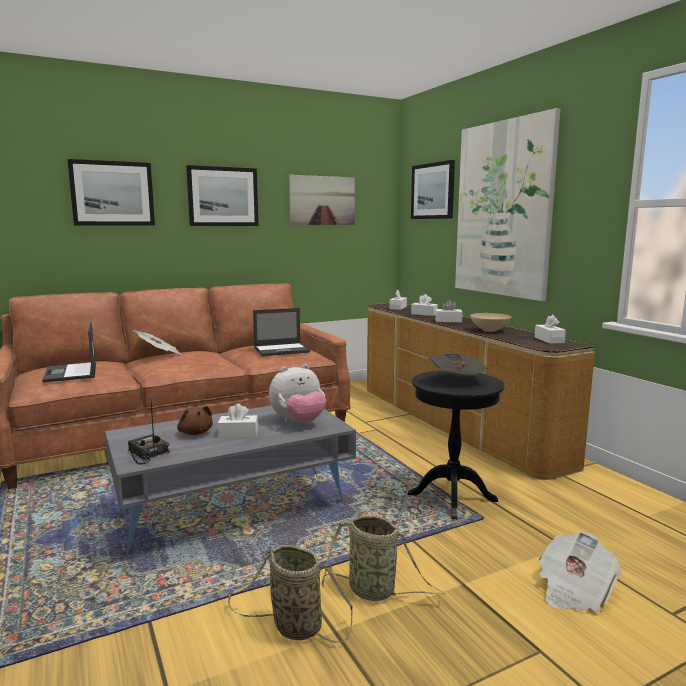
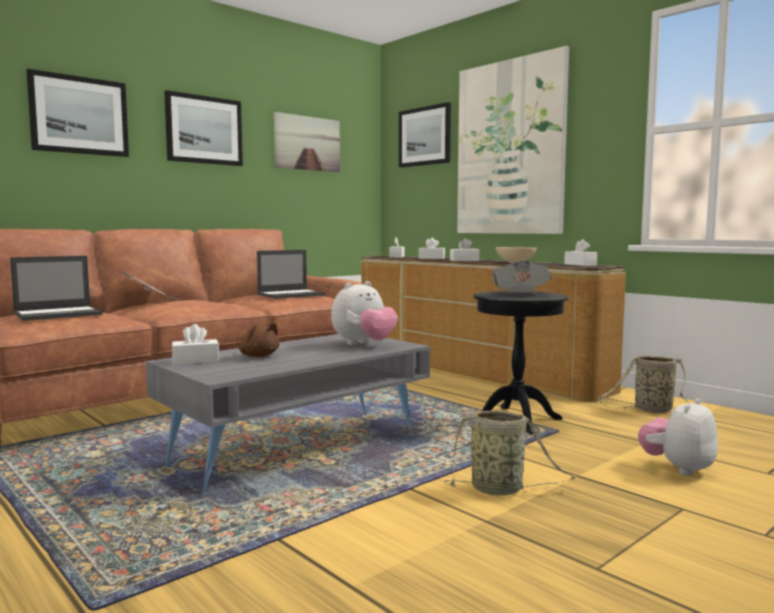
camera: 15 degrees left, 5 degrees down
laptop [42,322,96,382] -> laptop turned 90 degrees counterclockwise [10,256,103,321]
radio [128,401,170,465] -> none
white tissue box [218,403,258,438] -> white tissue box moved to [172,324,219,365]
basket [228,545,353,643] -> basket moved to [598,356,689,413]
newspaper [539,532,621,612] -> plush toy [638,398,718,476]

